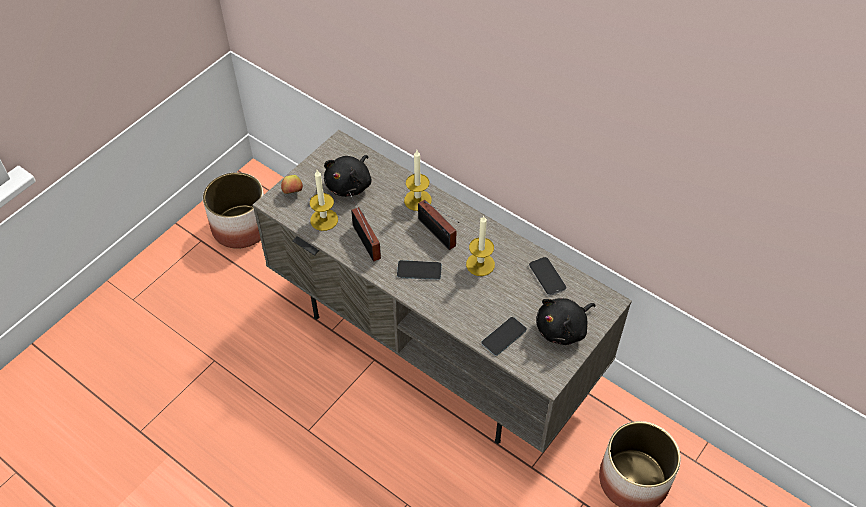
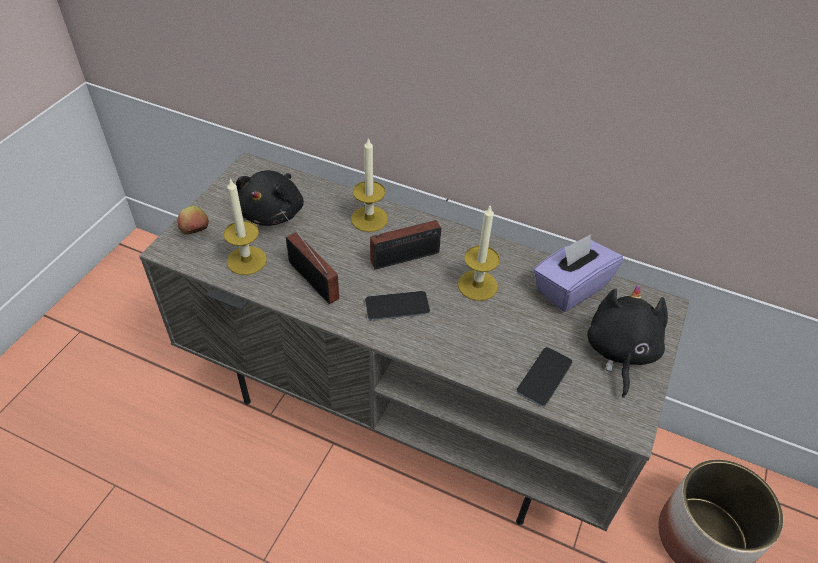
camera: 15 degrees left, 5 degrees down
planter [203,172,264,249] -> none
radio [418,199,460,250] -> radio turned 60 degrees counterclockwise [370,199,448,270]
phone [529,257,566,296] -> purple tissue box [533,234,623,312]
black plush toy [536,298,596,345] -> black plush toy turned 150 degrees clockwise [588,284,668,398]

